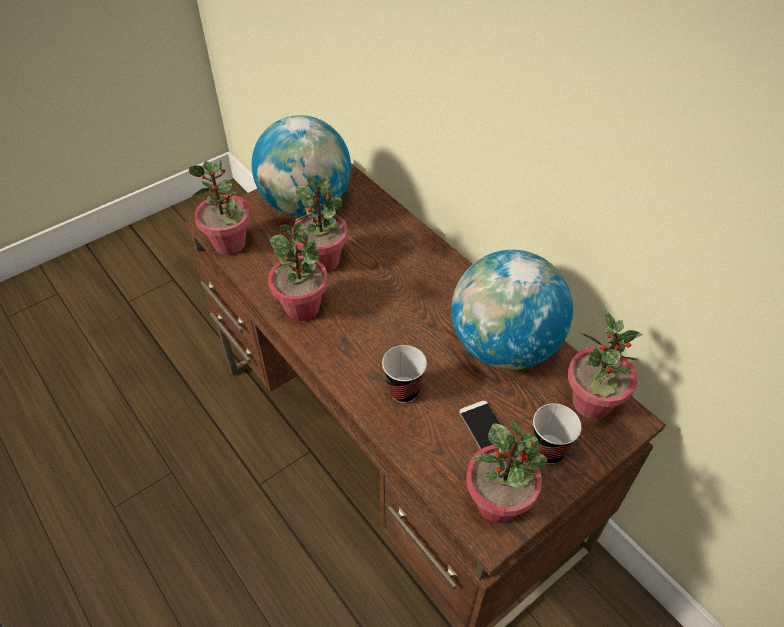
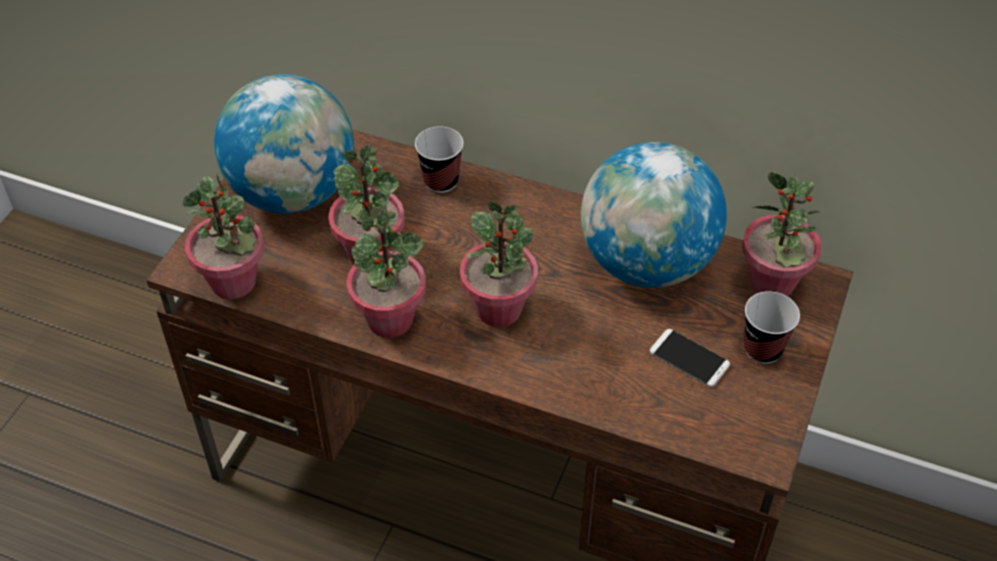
camera: 30 degrees left, 0 degrees up
cup [382,345,427,403] -> cup moved to [415,127,464,193]
potted plant [466,421,548,523] -> potted plant moved to [460,201,538,327]

